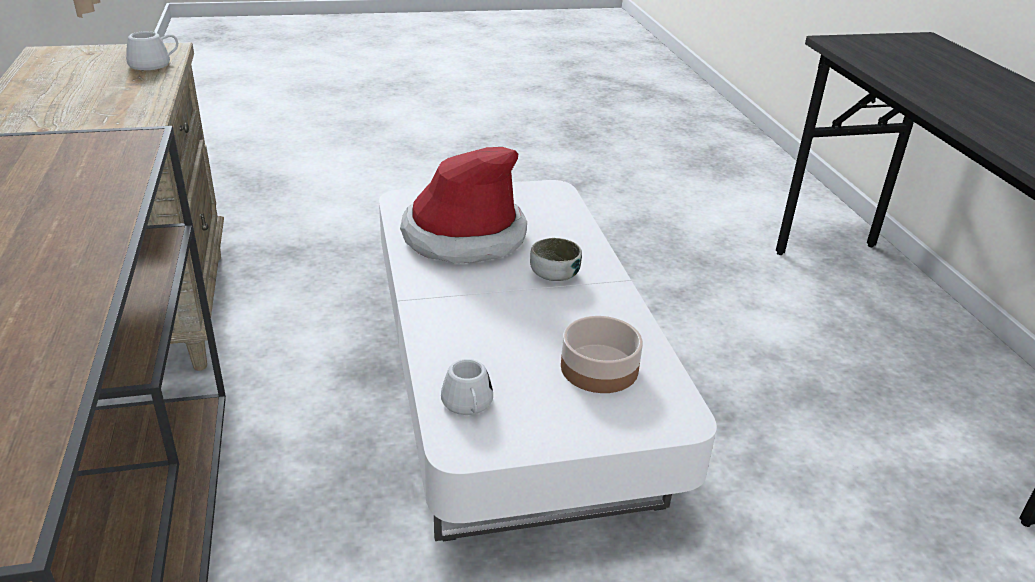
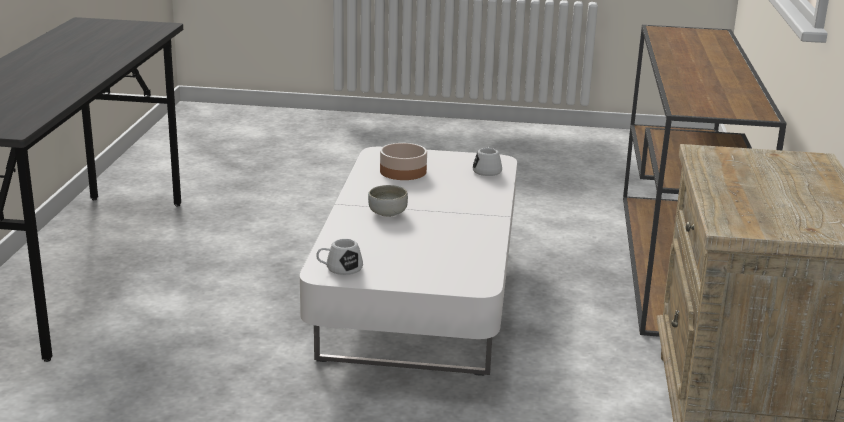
camera: 160 degrees left, 10 degrees down
white mug [126,31,178,70] -> white mug moved to [316,239,363,275]
hat [400,147,527,264] -> none

